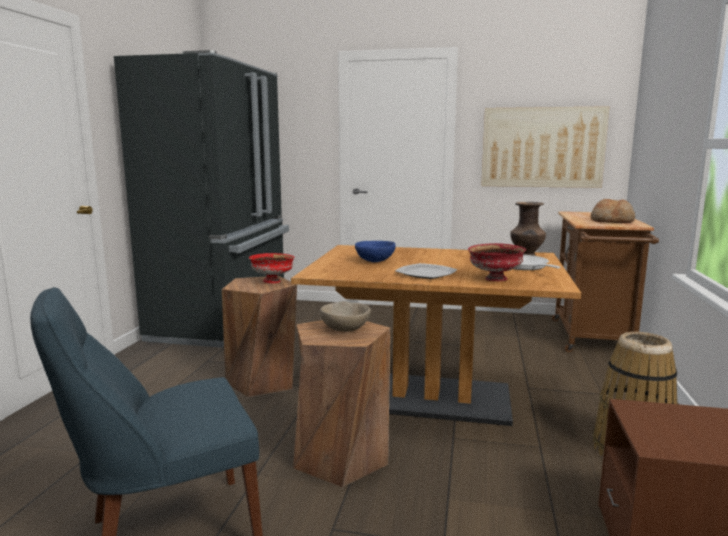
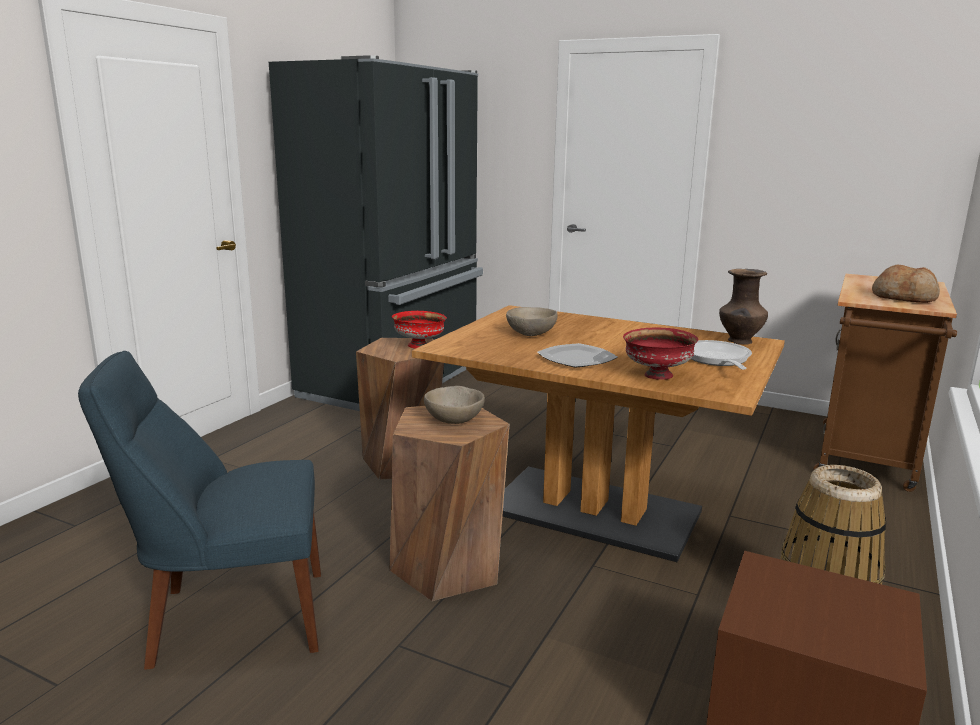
camera: 15 degrees right, 5 degrees up
blue bowl [355,241,395,262] -> beige bowl [506,307,558,336]
picture [481,106,609,188] -> none

